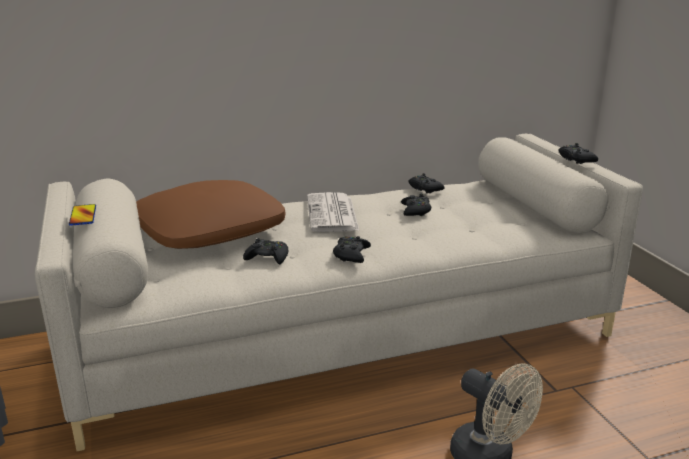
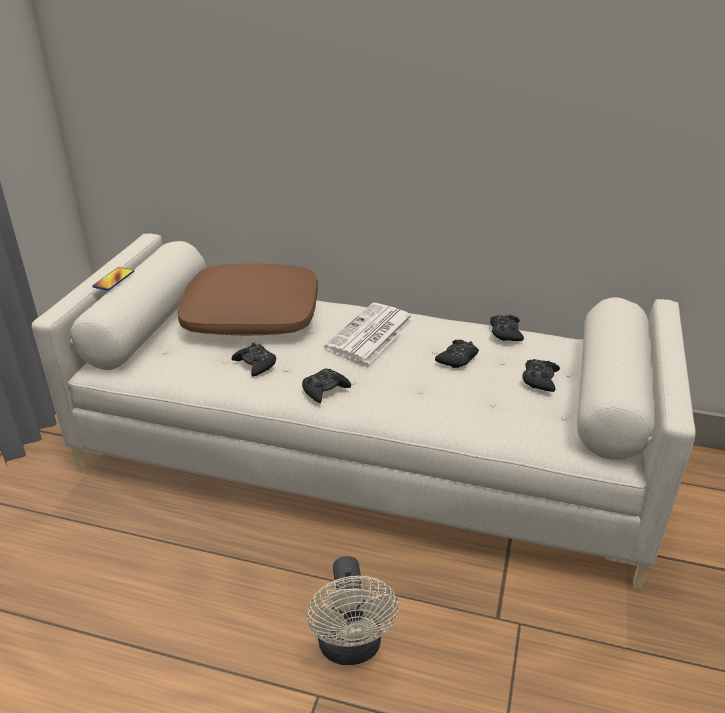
camera: 35 degrees right, 10 degrees up
black game controller [558,143,598,164] -> black game controller moved to [522,359,560,392]

